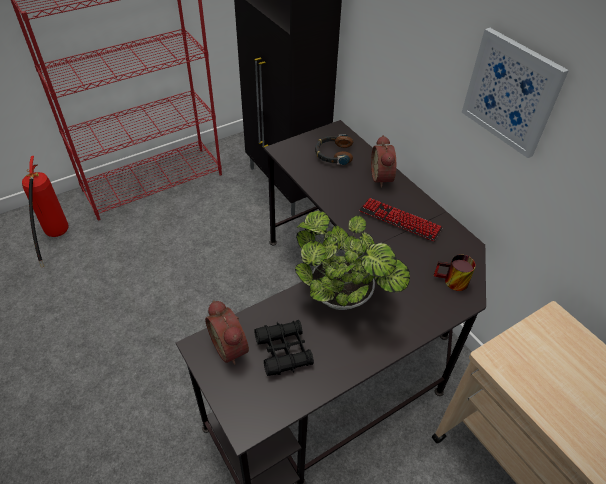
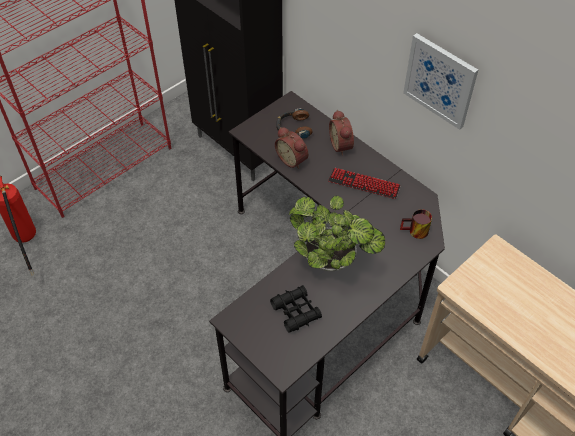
camera: 10 degrees left, 5 degrees up
alarm clock [205,300,249,365] -> alarm clock moved to [275,127,308,169]

